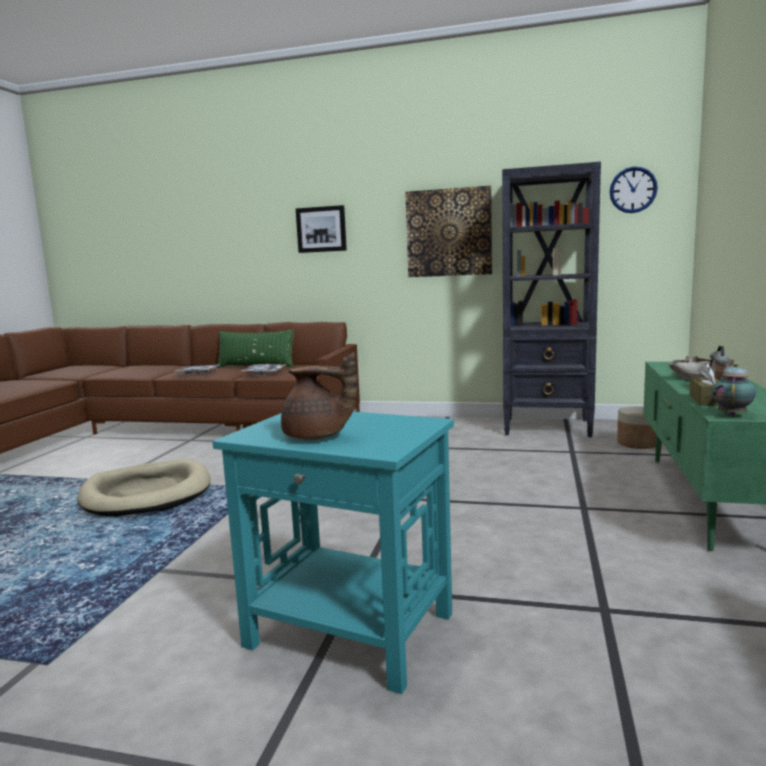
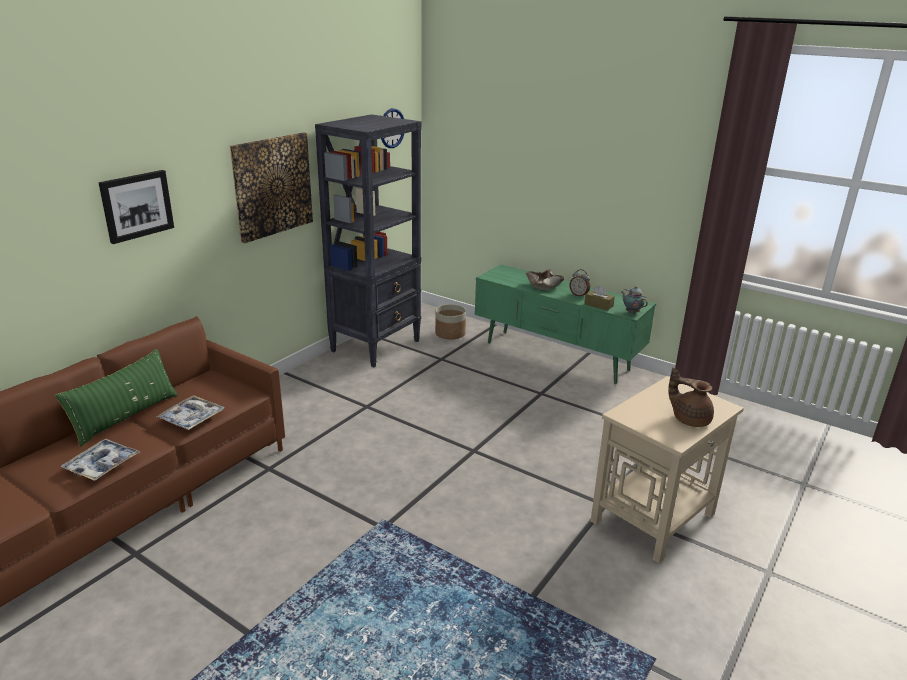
camera: 70 degrees left, 15 degrees up
beige dog bed [78,459,211,517] -> none
turquoise side table [212,412,454,694] -> beige side table [591,376,744,563]
brown teapot [281,352,357,440] -> brown teapot turned 90 degrees counterclockwise [668,367,714,427]

